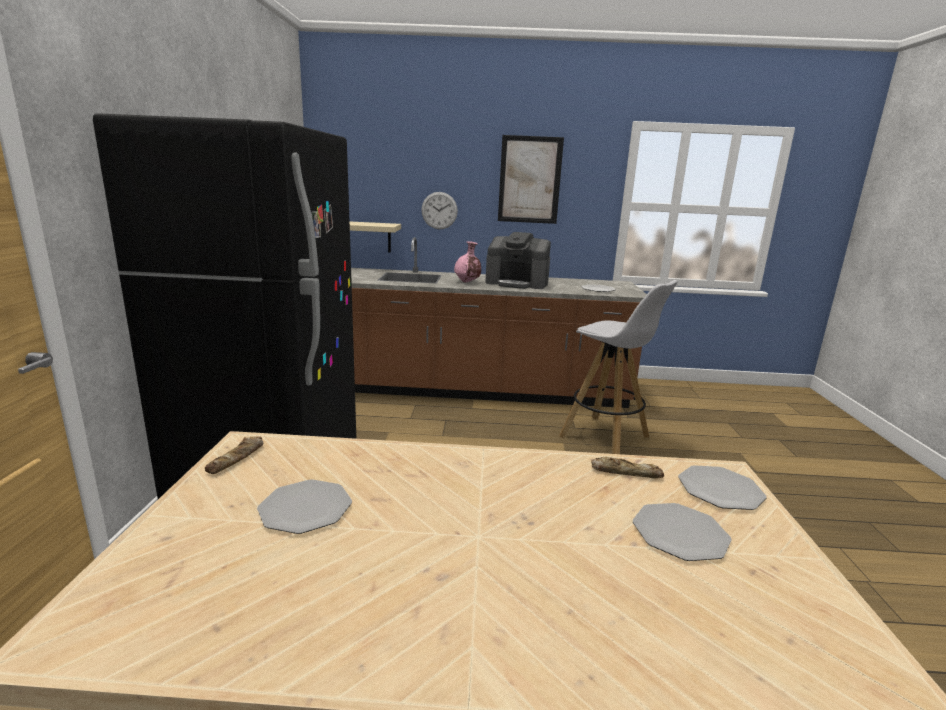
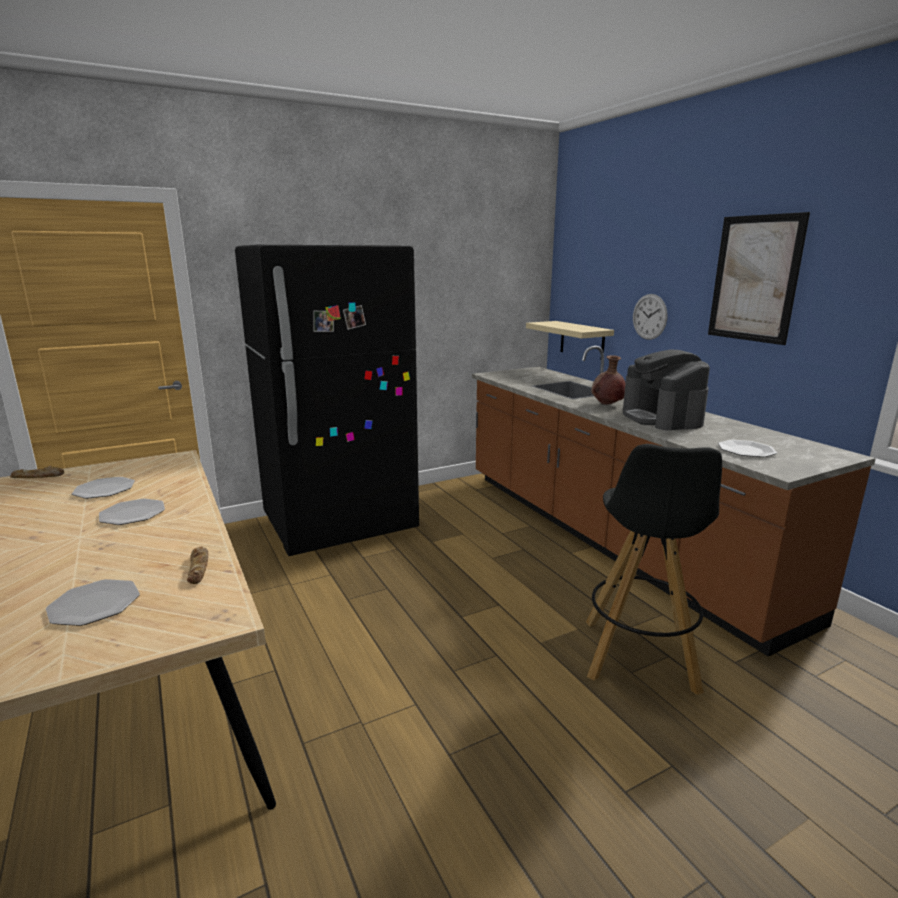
camera: 60 degrees right, 0 degrees up
bread [205,436,263,474] -> bread moved to [10,465,64,478]
pink vase [454,241,481,282] -> brown vase [591,355,625,405]
white stool [559,280,678,454] -> black stool [586,444,722,695]
plate [678,465,767,510] -> plate moved to [99,499,165,525]

